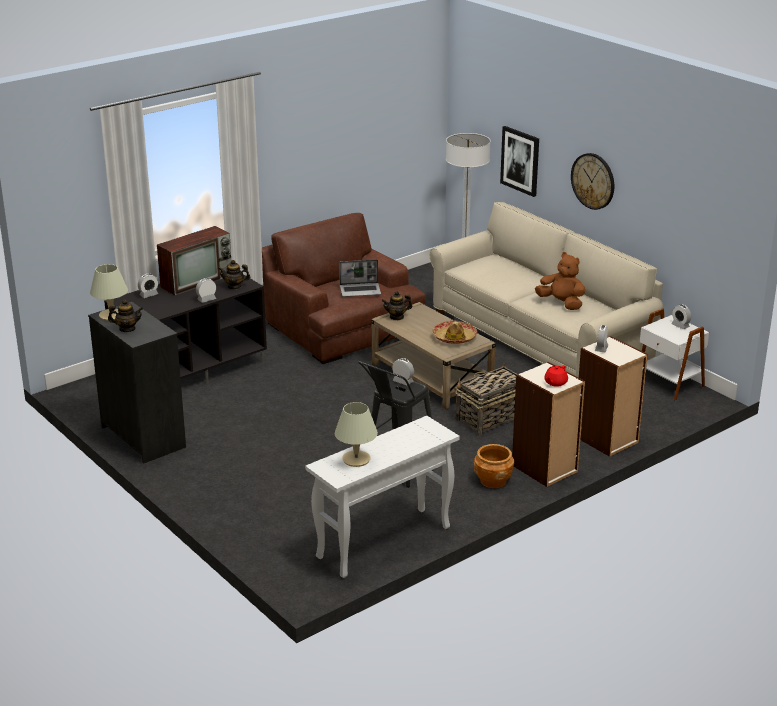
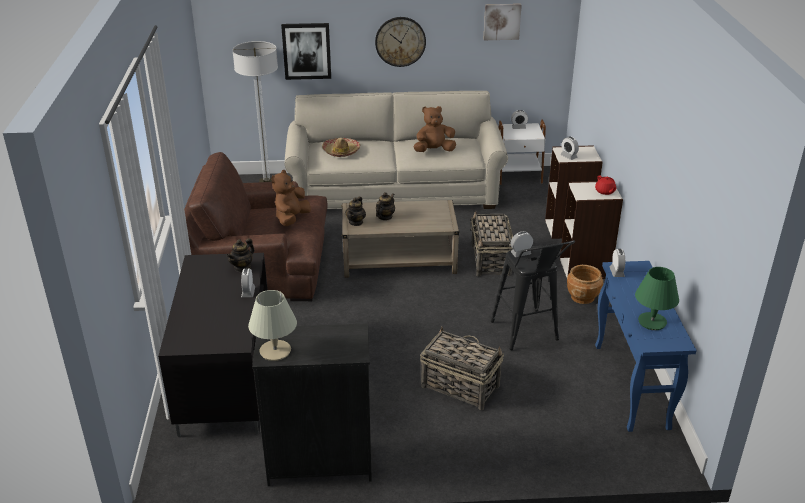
camera: 55 degrees left, 5 degrees up
teapot [108,300,143,332] -> teapot moved to [376,192,395,220]
alarm clock [138,274,158,298] -> alarm clock moved to [610,249,625,277]
television [157,226,231,296] -> none
white console table [305,416,460,578] -> blue console table [595,261,697,432]
beige table lamp [335,402,378,467] -> green table lamp [635,267,679,330]
laptop [339,259,381,297] -> brown plush toy [271,170,311,226]
hat [433,321,478,344] -> hat moved to [322,138,361,157]
none -> basket [420,326,504,410]
none -> picture [484,4,522,40]

